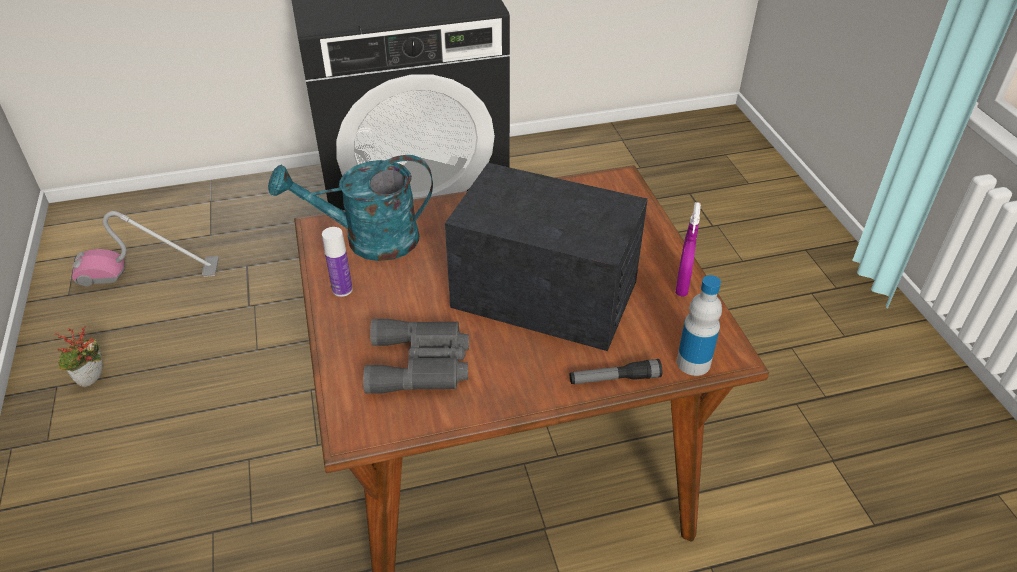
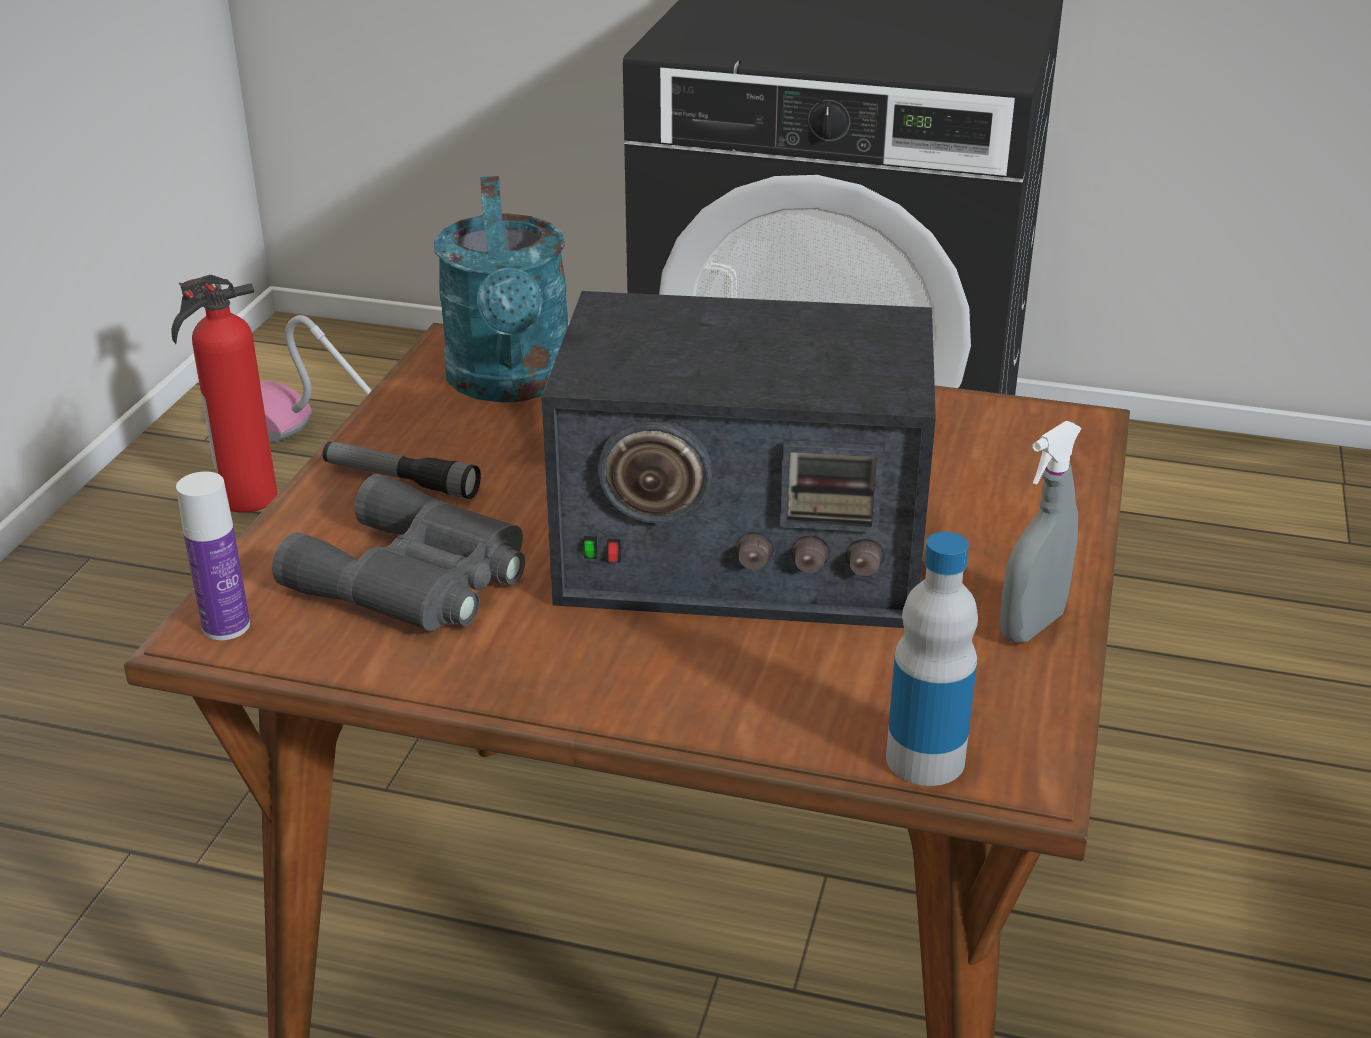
camera: 30 degrees right, 10 degrees down
potted plant [54,326,103,387] -> none
turquoise watering can [268,155,433,261] -> turquoise watering can turned 120 degrees counterclockwise [434,176,568,402]
bottle [322,227,353,297] -> bottle moved to [176,472,250,640]
radio [445,163,648,351] -> radio turned 135 degrees clockwise [541,291,936,628]
flashlight [570,359,662,384] -> flashlight moved to [323,442,481,499]
purple spray bottle [676,202,701,296] -> grey spray bottle [1000,421,1082,643]
none -> fire extinguisher [172,275,278,513]

